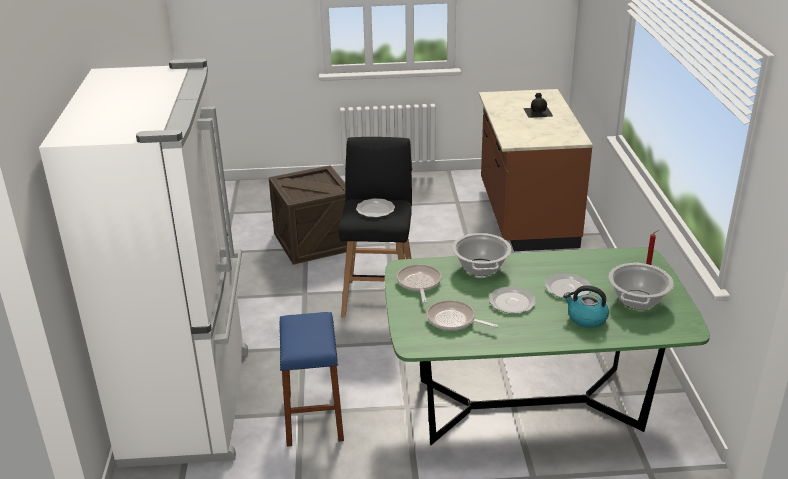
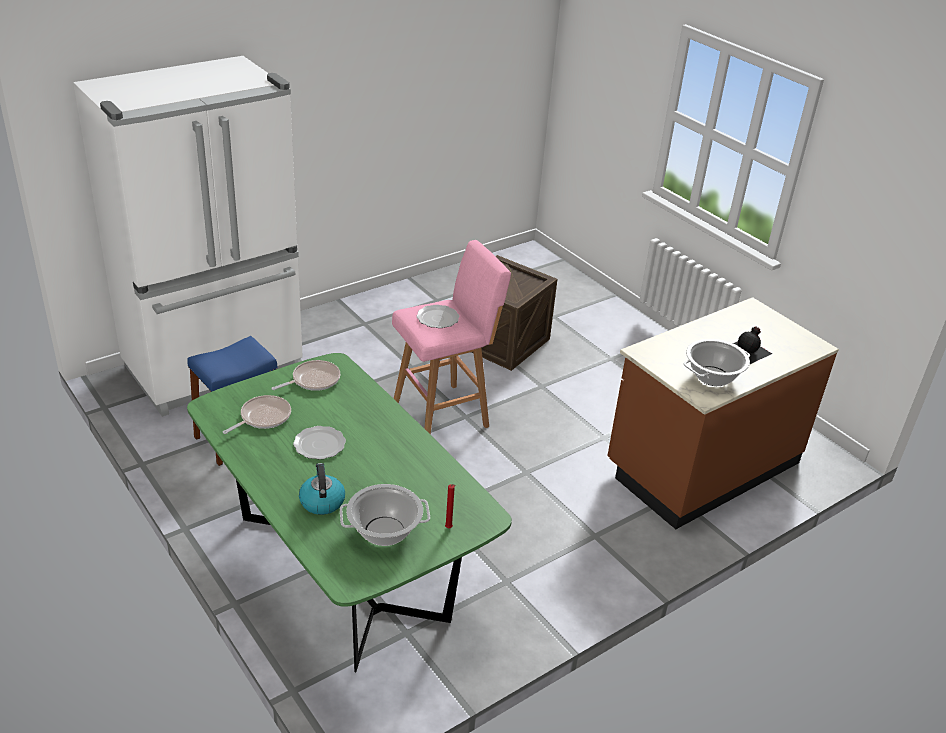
camera: 55 degrees right, 5 degrees up
black stool [338,137,412,317] -> pink stool [392,240,511,435]
frying pan [427,300,498,331] -> frying pan turned 45 degrees clockwise [223,395,291,434]
cooking pot [452,233,512,276] -> cooking pot moved to [684,339,750,386]
plate [545,273,591,299] -> none

